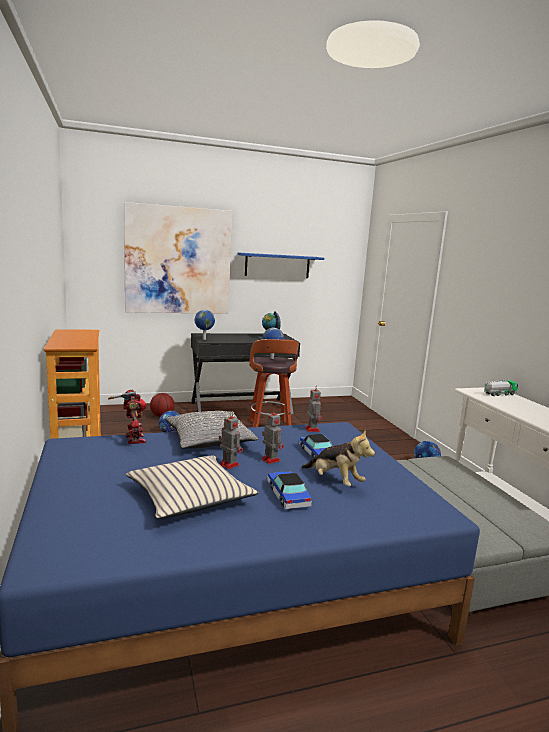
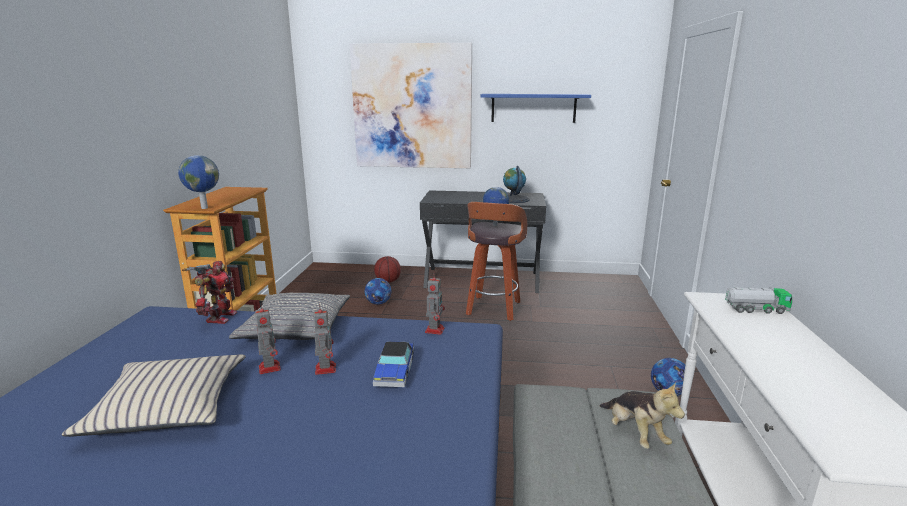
camera: 25 degrees right, 5 degrees up
globe [195,310,215,340] -> globe moved to [178,155,219,209]
toy car [267,471,312,509] -> none
plush toy [301,430,375,486] -> plush toy moved to [600,382,685,449]

